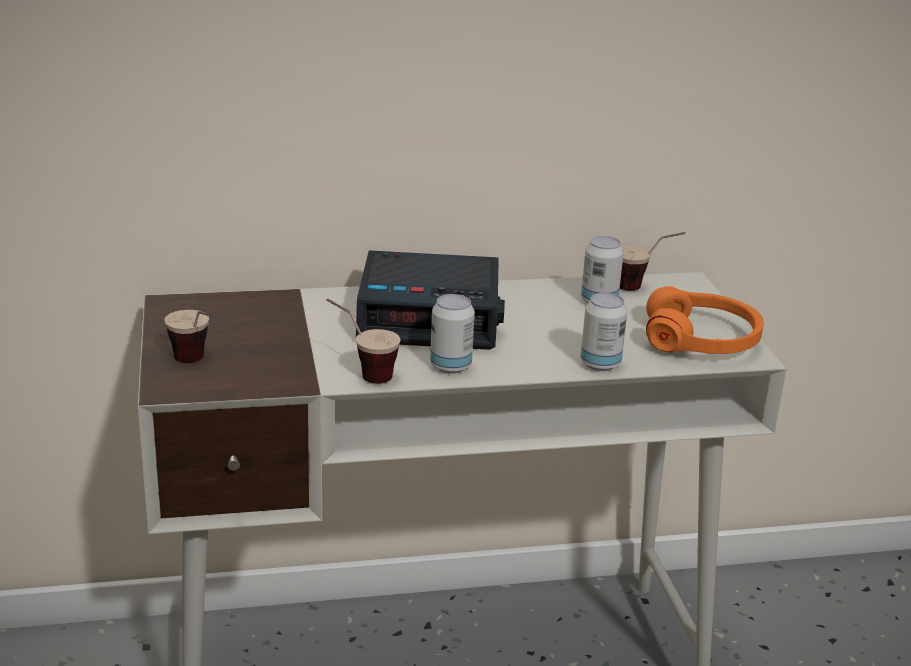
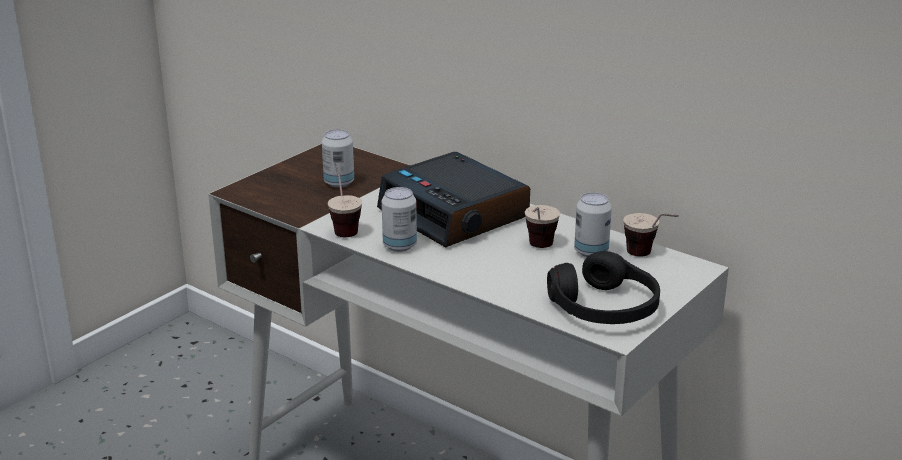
camera: 50 degrees right, 0 degrees up
cup [164,310,211,363] -> cup moved to [525,205,560,248]
can [580,293,627,371] -> can moved to [322,129,354,188]
orange headphones [646,286,764,354] -> black headphones [547,251,660,324]

